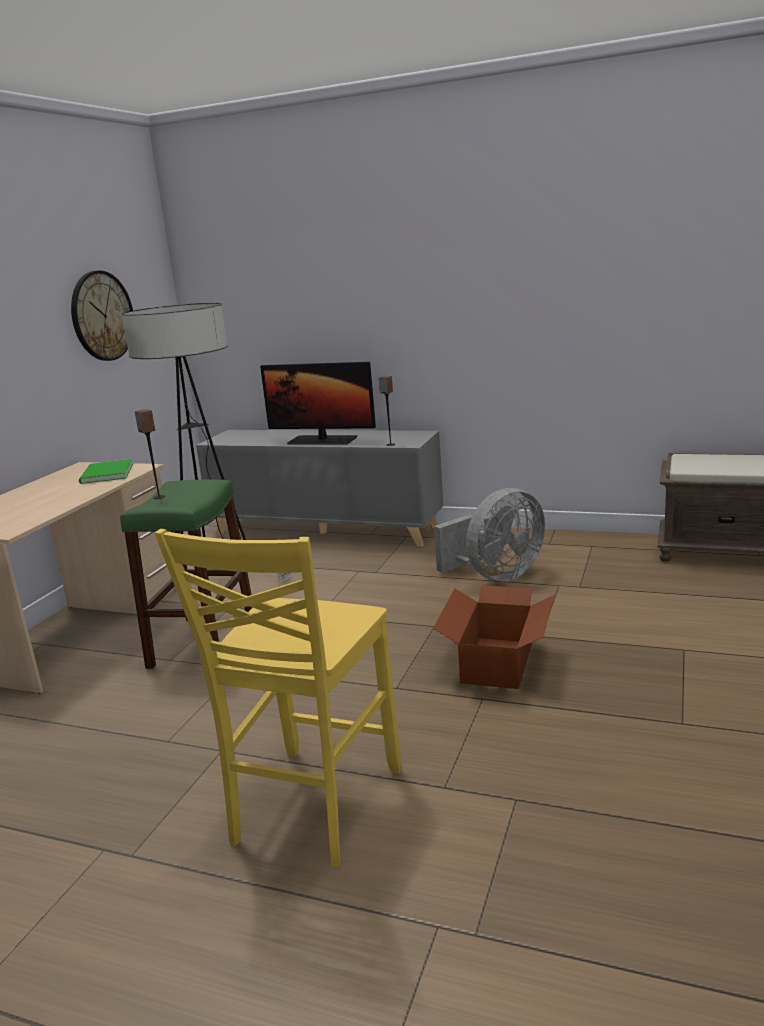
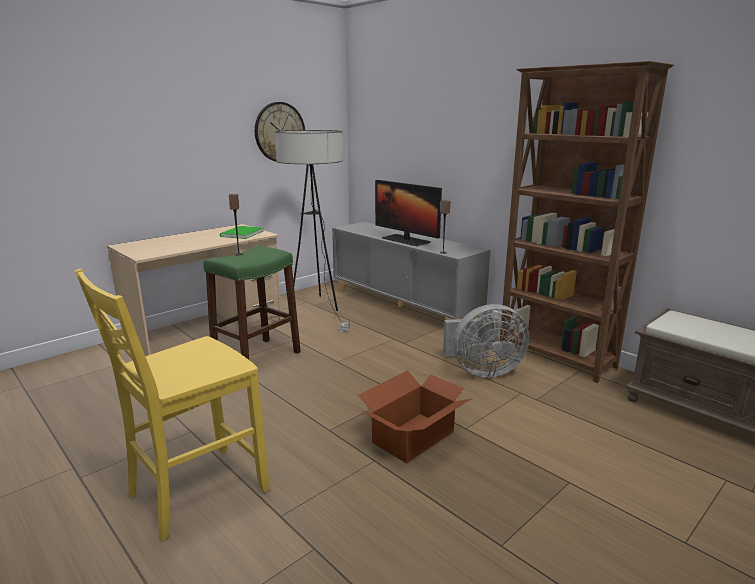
camera: 25 degrees right, 0 degrees up
none -> brown bookcase [500,61,674,383]

